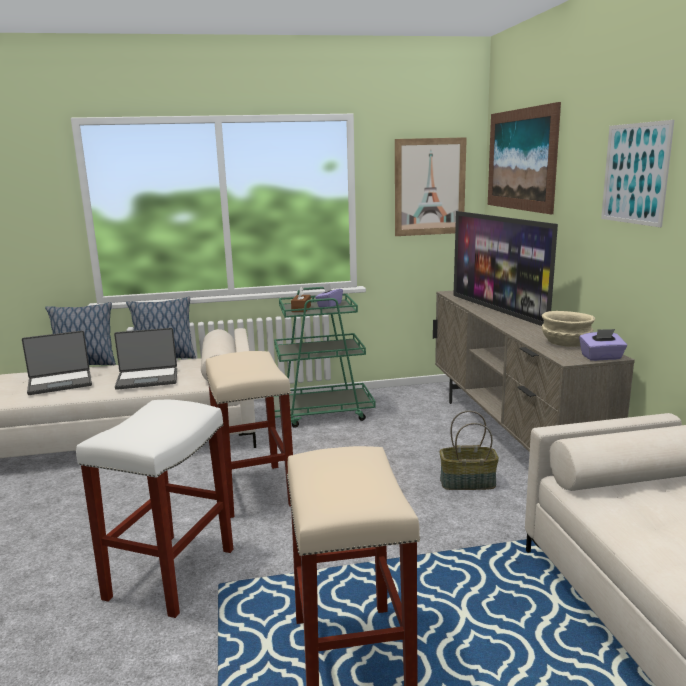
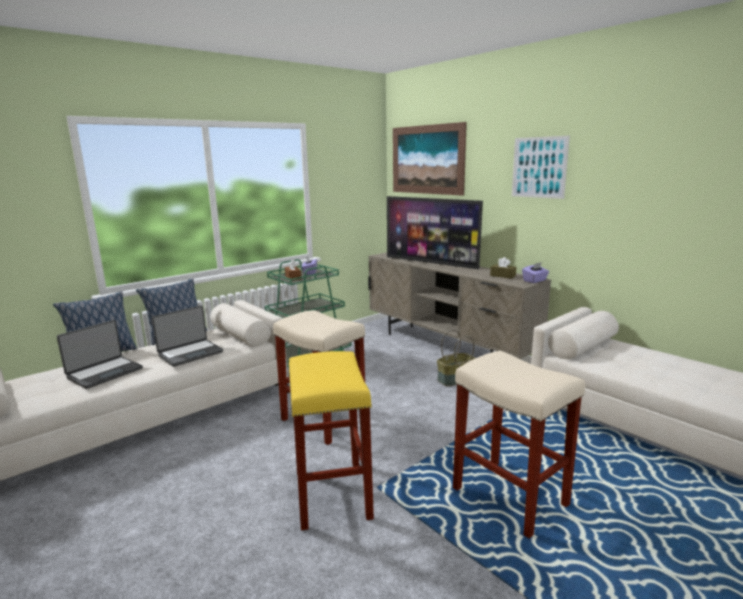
camera: 30 degrees left, 0 degrees up
white stool [76,400,233,618] -> yellow stool [289,351,374,530]
picture [395,137,467,236] -> none
beige bowl [541,311,595,347] -> brown tissue box [490,257,516,279]

